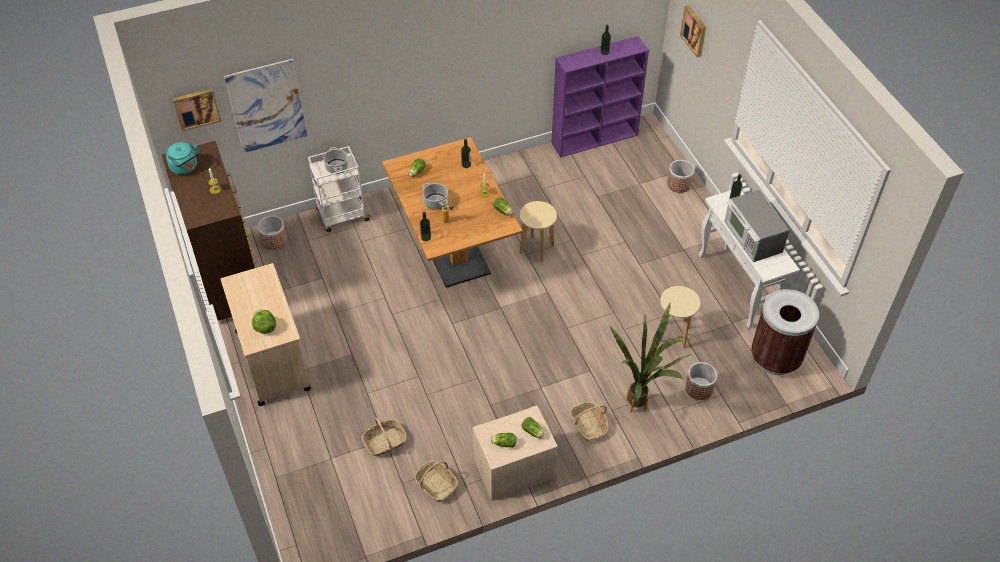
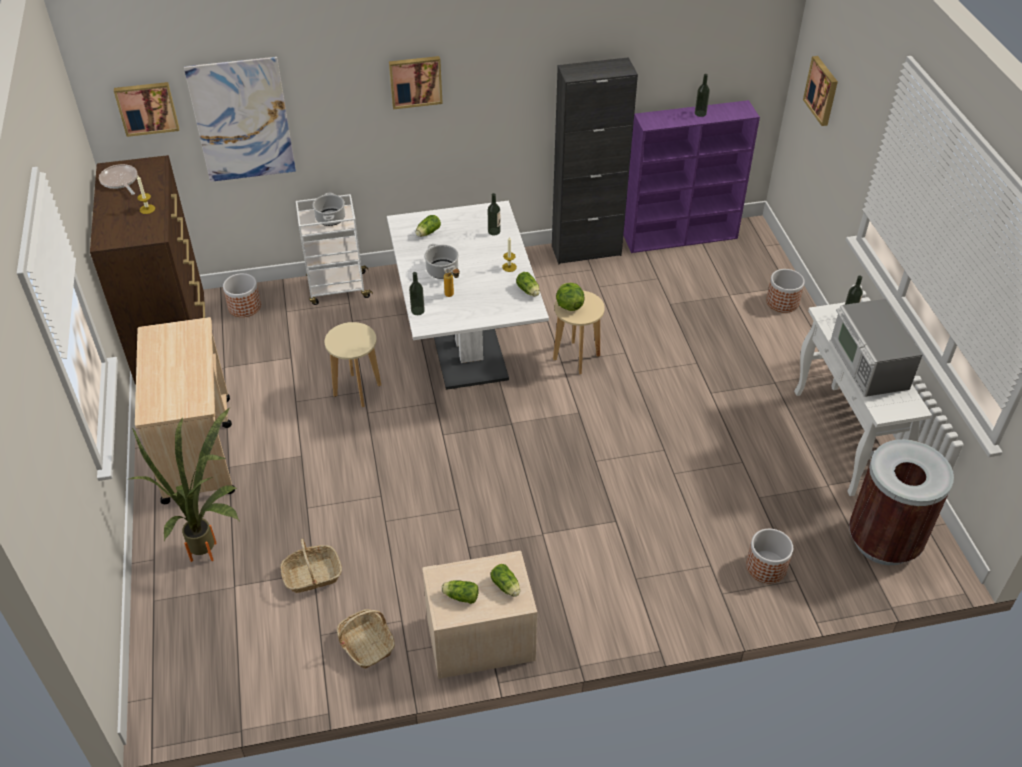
camera: 10 degrees right, 5 degrees down
turquoise kettle [166,142,199,175] -> frying pan [99,164,138,195]
lettuce [252,310,276,334] -> lettuce moved to [556,283,584,311]
brown dining table [382,137,523,288] -> white dining table [387,201,549,390]
basket [570,402,609,441] -> none
potted plant [610,304,691,413] -> potted plant moved to [130,407,240,562]
beige stool [660,286,700,348] -> beige stool moved to [324,322,381,407]
none -> picture [389,56,443,109]
none -> black cabinet [552,57,638,264]

